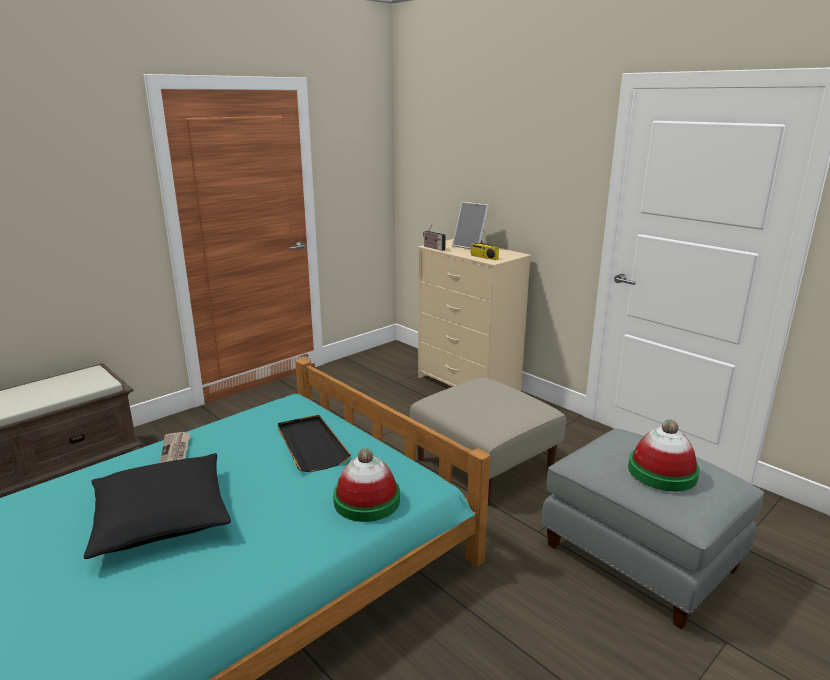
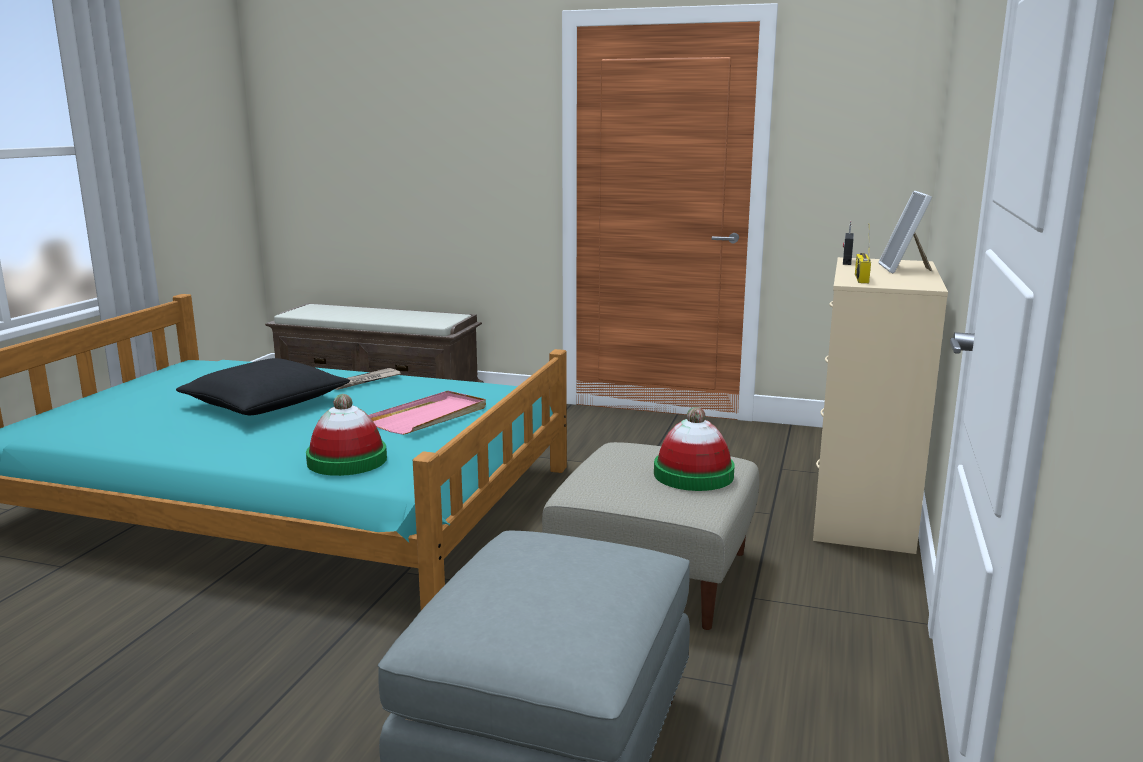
camera: 60 degrees right, 5 degrees down
black tray [278,415,351,472] -> pink tray [368,391,486,435]
hat [628,420,700,492] -> hat moved to [654,407,735,491]

